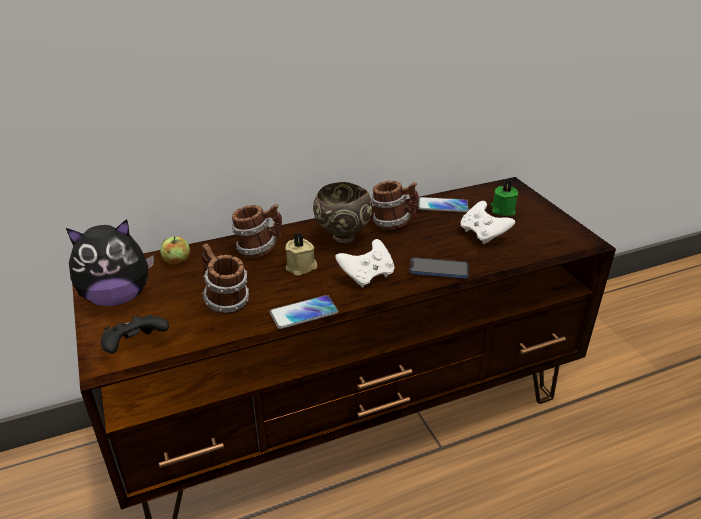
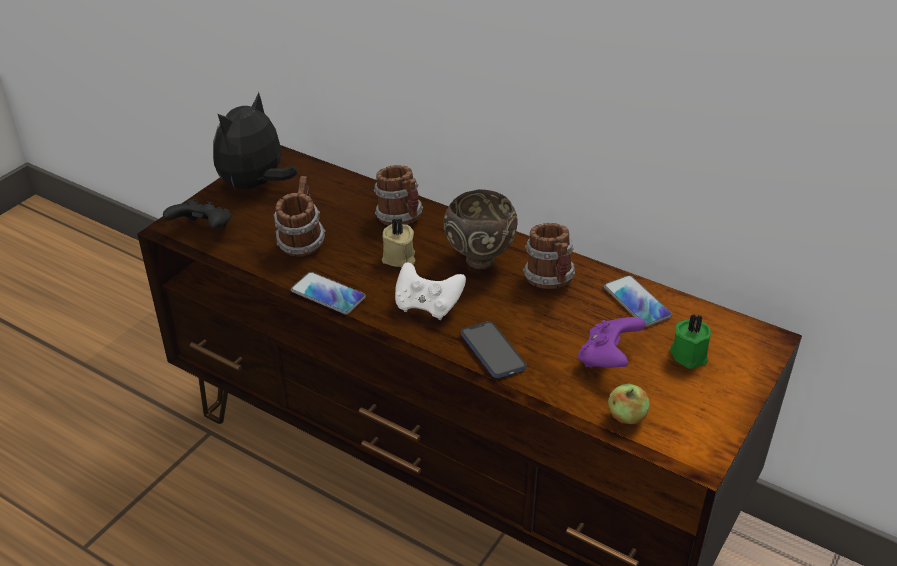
camera: 55 degrees right, 5 degrees up
plush toy [66,219,154,306] -> plush toy turned 90 degrees clockwise [213,92,298,190]
apple [160,236,190,265] -> apple moved to [608,383,650,425]
white game controller [461,201,515,244] -> purple game controller [578,317,646,368]

